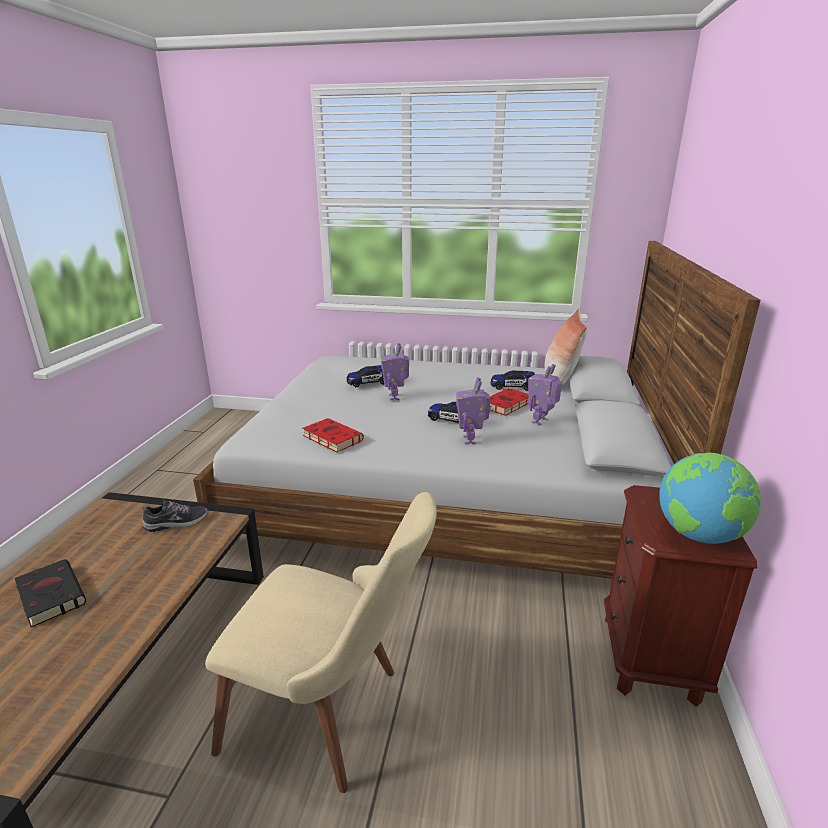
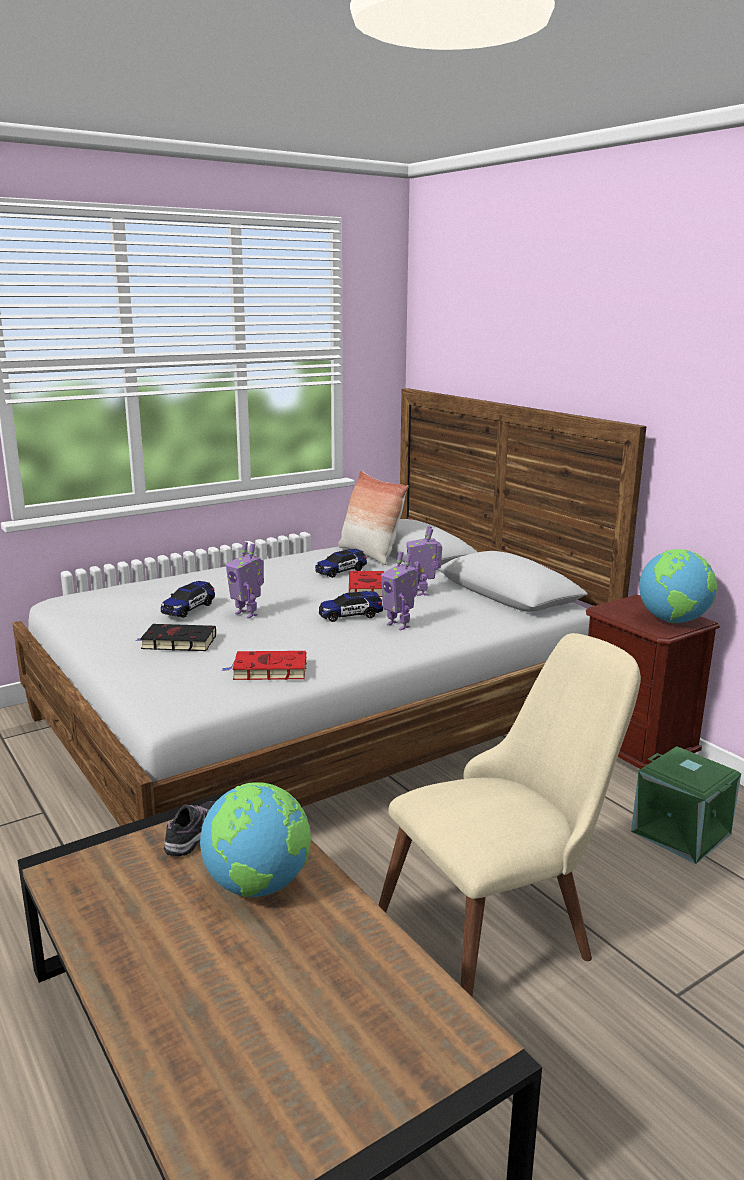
camera: 45 degrees left, 5 degrees down
black book [15,559,86,627] -> black book moved to [135,624,216,651]
none -> globe [200,782,311,897]
none -> green storage box [631,746,741,864]

